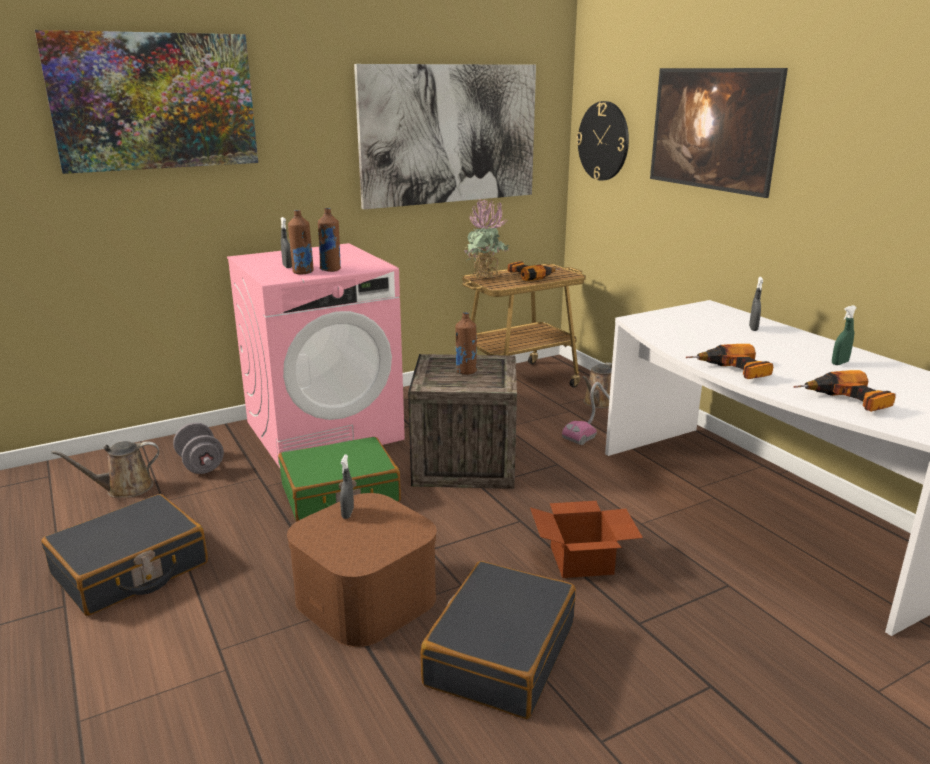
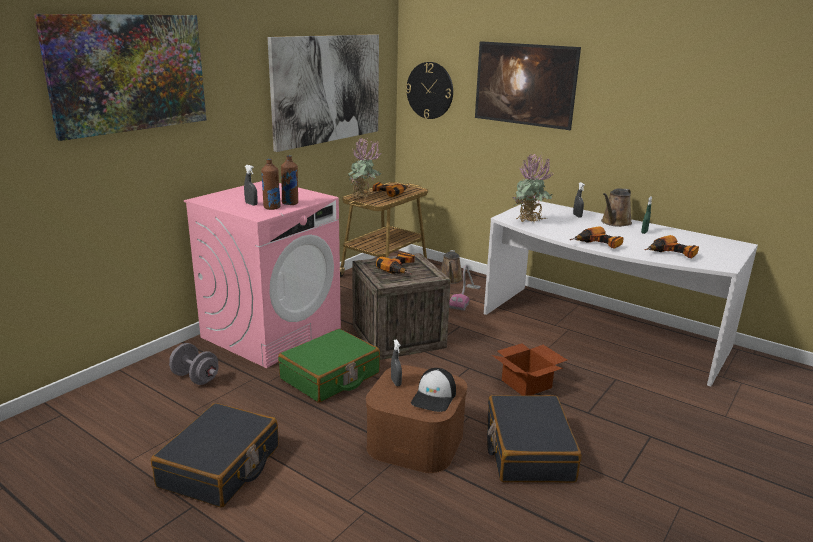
camera: 25 degrees left, 0 degrees up
brown watering can [52,441,159,498] -> brown watering can moved to [601,188,632,227]
brown bottle [455,312,477,375] -> power drill [376,252,415,274]
none -> cap [411,368,456,412]
none -> potted plant [512,153,554,223]

